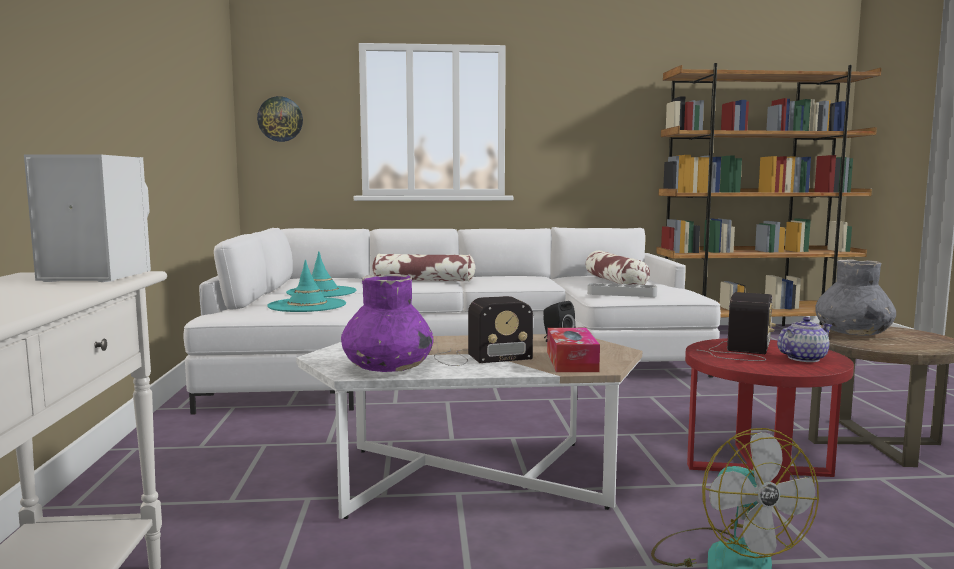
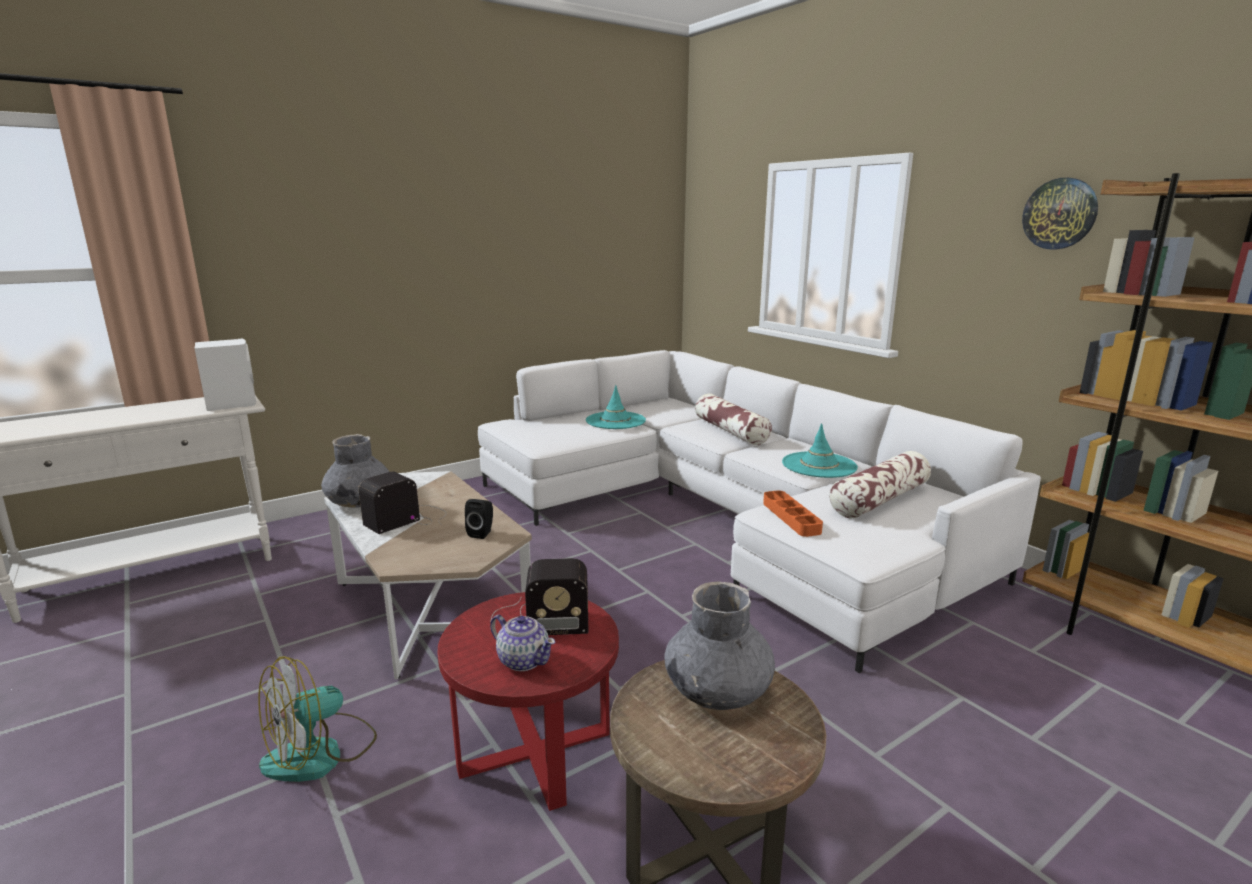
camera: 60 degrees right, 10 degrees up
wall clock [257,96,303,142] -> wall clock moved to [1022,178,1098,250]
turquoise hat [267,260,346,312] -> turquoise hat moved to [782,423,858,478]
purple vase [341,274,433,372] -> grey vase [321,434,389,508]
radio [434,296,533,366] -> radio turned 90 degrees clockwise [359,472,447,534]
tissue box [547,328,600,372] -> none
grey tray [587,283,657,297] -> orange tray [763,491,823,537]

